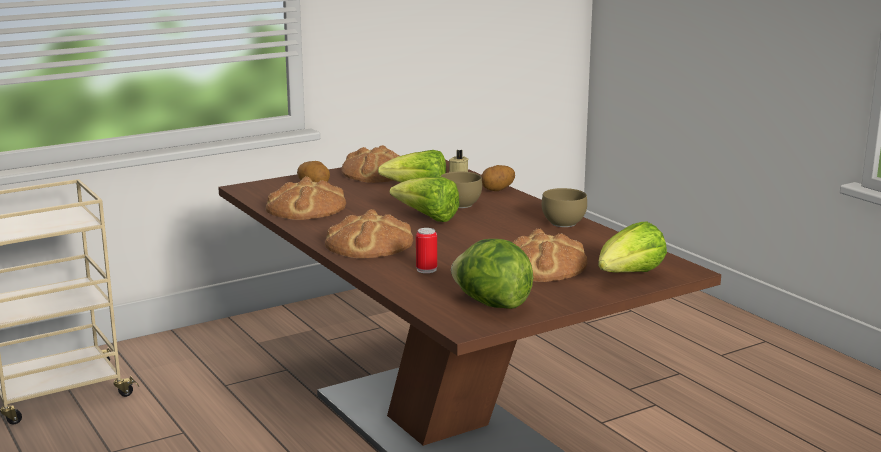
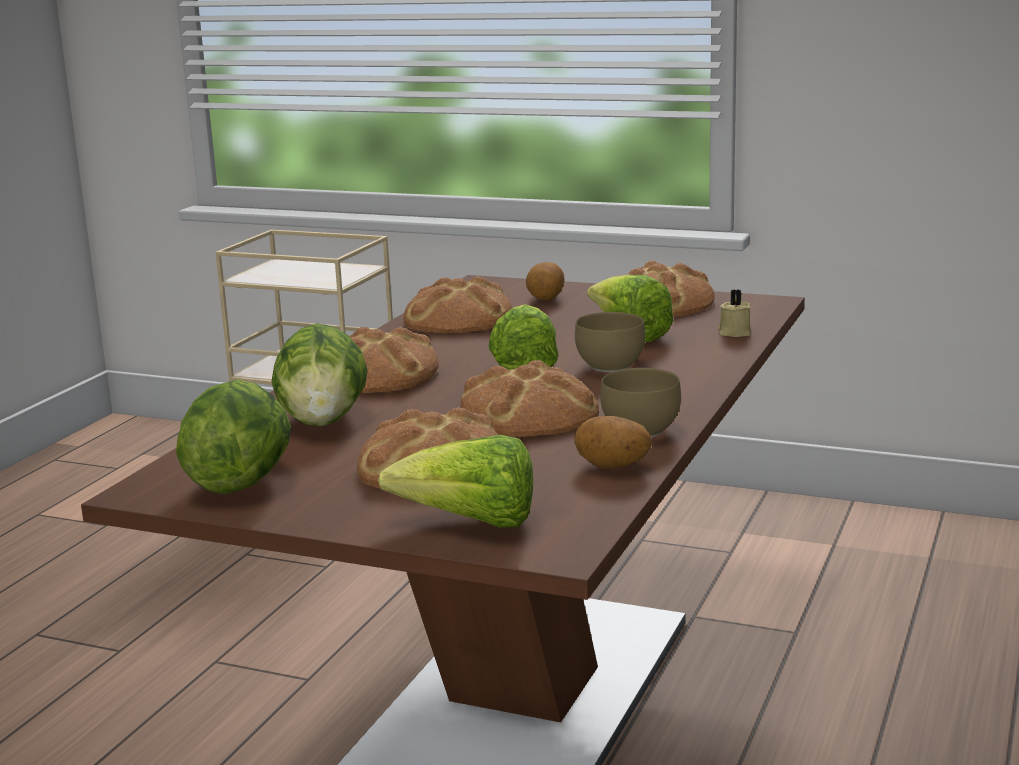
camera: 55 degrees right, 0 degrees up
can [416,228,437,273] -> lettuce [272,323,368,427]
potato [481,165,515,191] -> potato moved to [574,416,653,469]
none -> bread [460,360,599,437]

